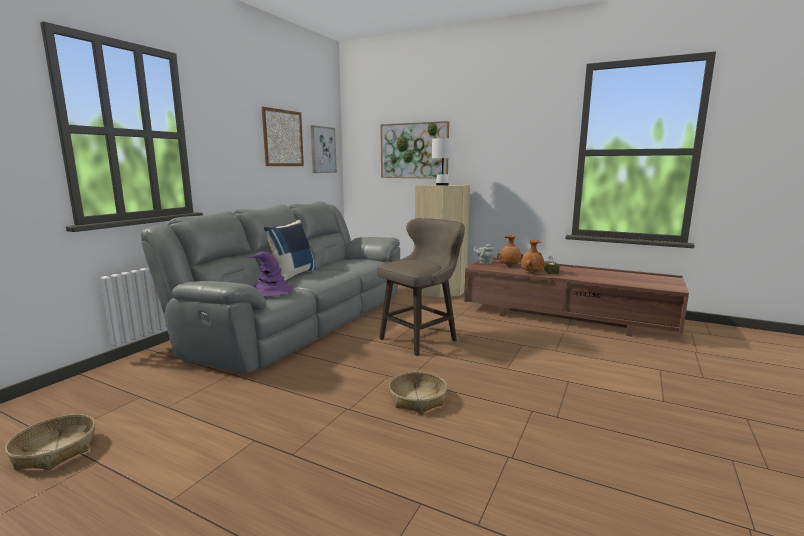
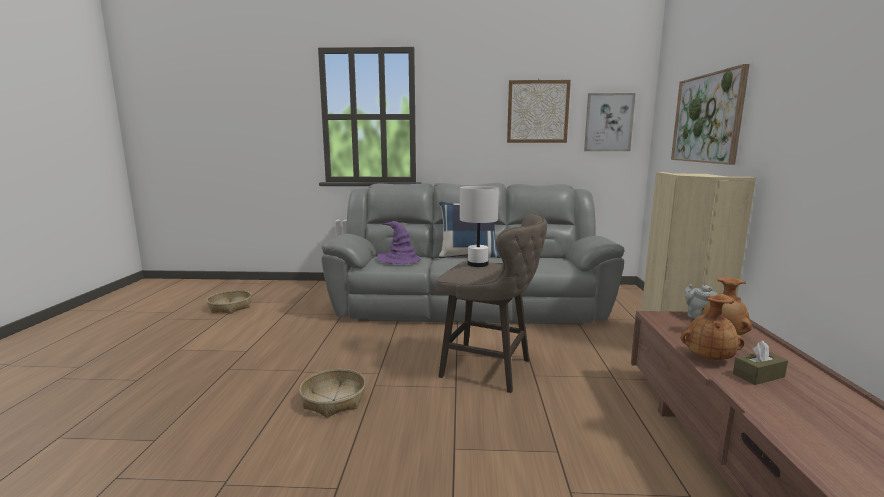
camera: 65 degrees right, 0 degrees up
white table lamp [432,138,454,186] -> white table lamp moved to [460,186,499,267]

